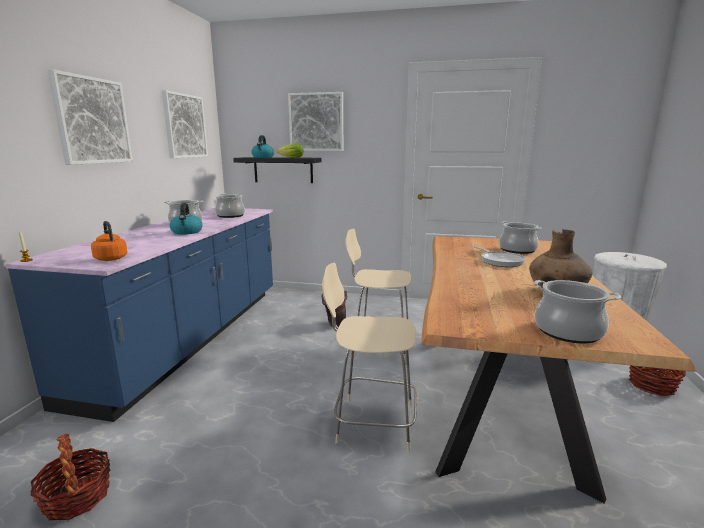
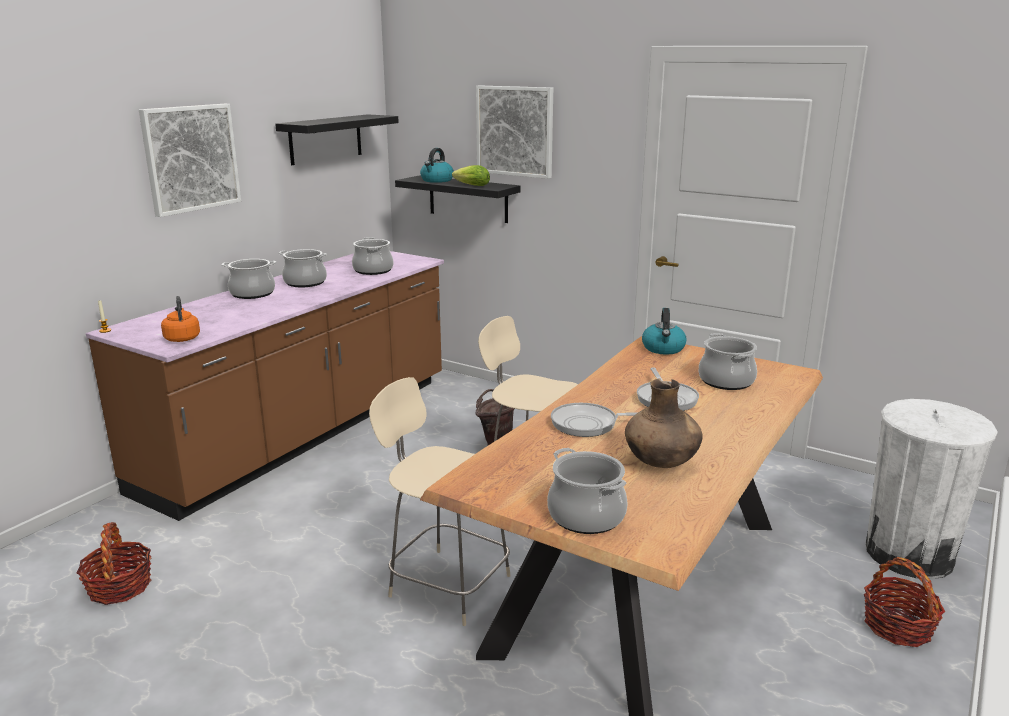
camera: 20 degrees right, 5 degrees up
blue counter [5,208,273,422] -> brown counter [86,251,444,521]
picture [162,90,208,158] -> black shelf [275,114,399,165]
kettle [170,203,202,235] -> kettle moved to [642,308,687,354]
none -> cooking pot [222,259,276,299]
none -> frying pan [551,403,638,437]

